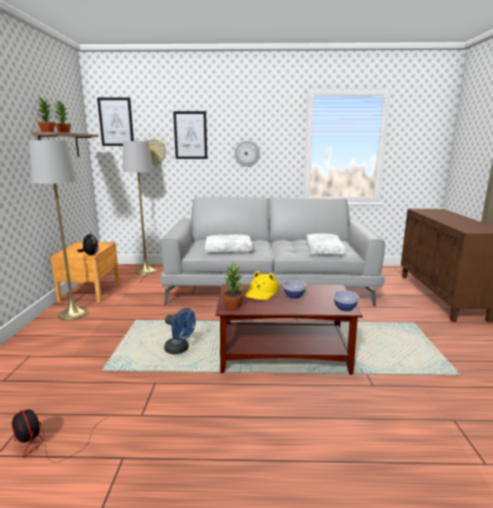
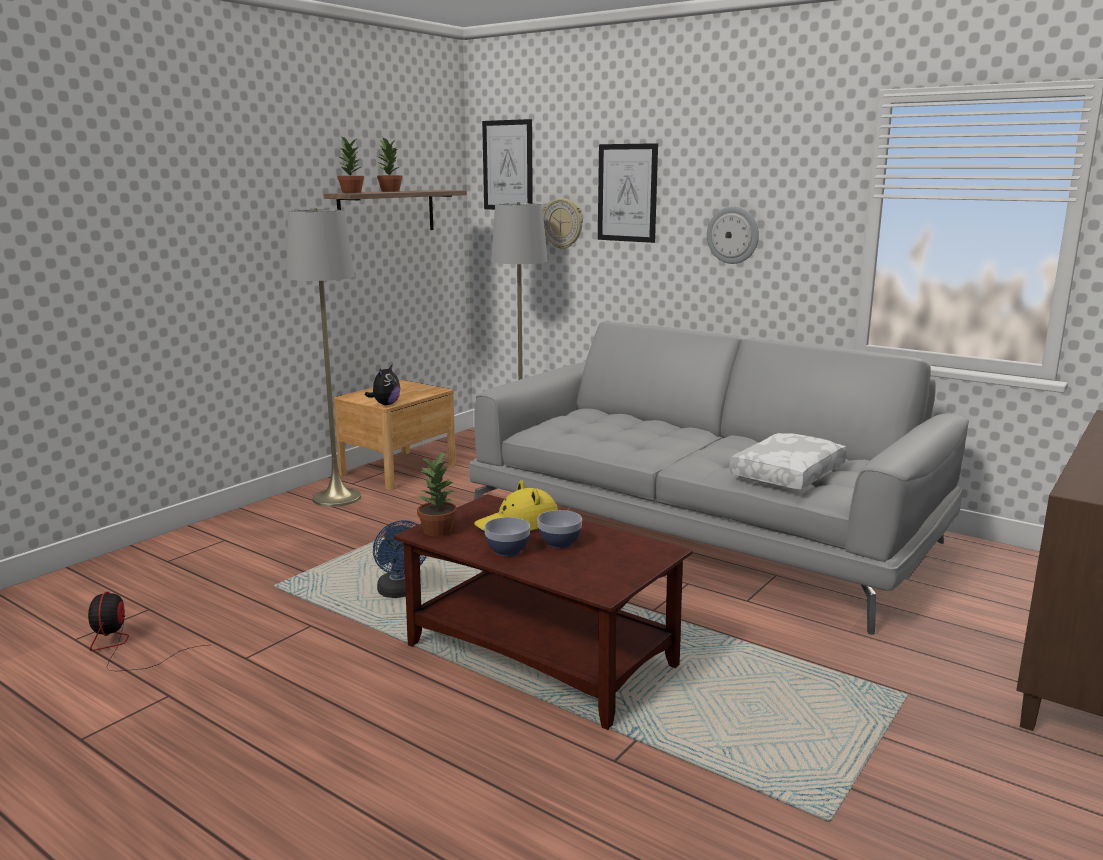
camera: 35 degrees right, 0 degrees up
white pillow [205,235,252,253] -> none
bowl [334,291,359,311] -> bowl moved to [484,517,530,557]

